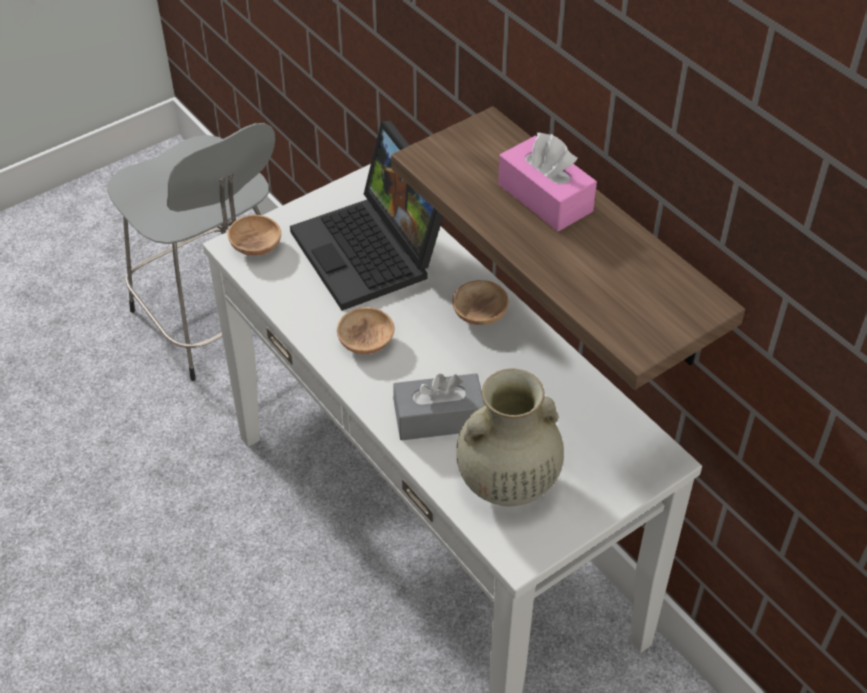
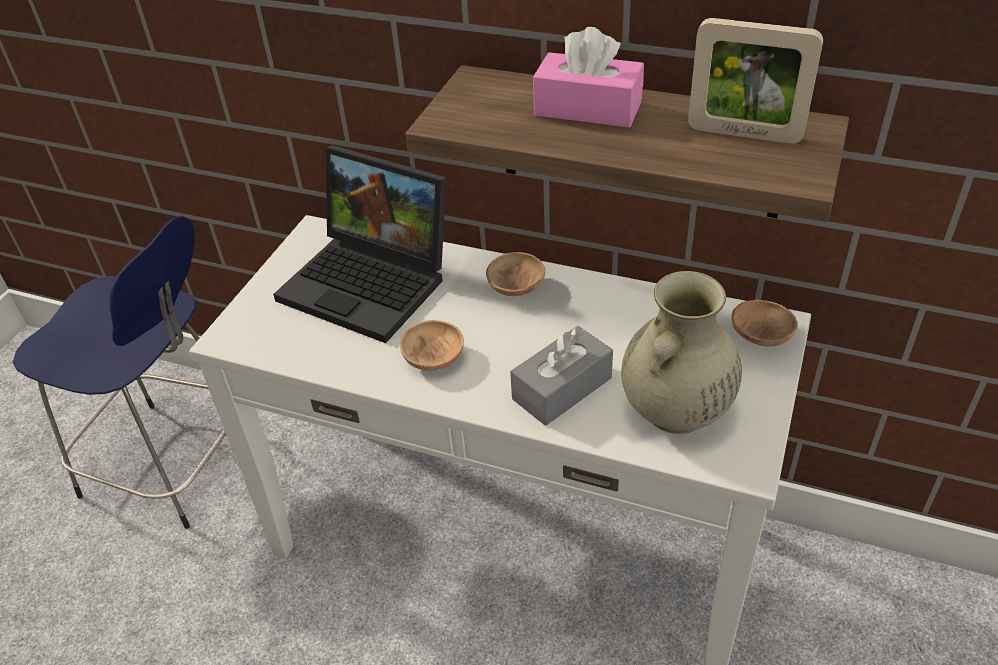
camera: 30 degrees left, 5 degrees down
grey stool [107,123,275,381] -> blue stool [13,216,226,529]
brown bowl [227,215,281,256] -> brown bowl moved to [731,300,798,347]
none -> picture frame [688,18,823,144]

